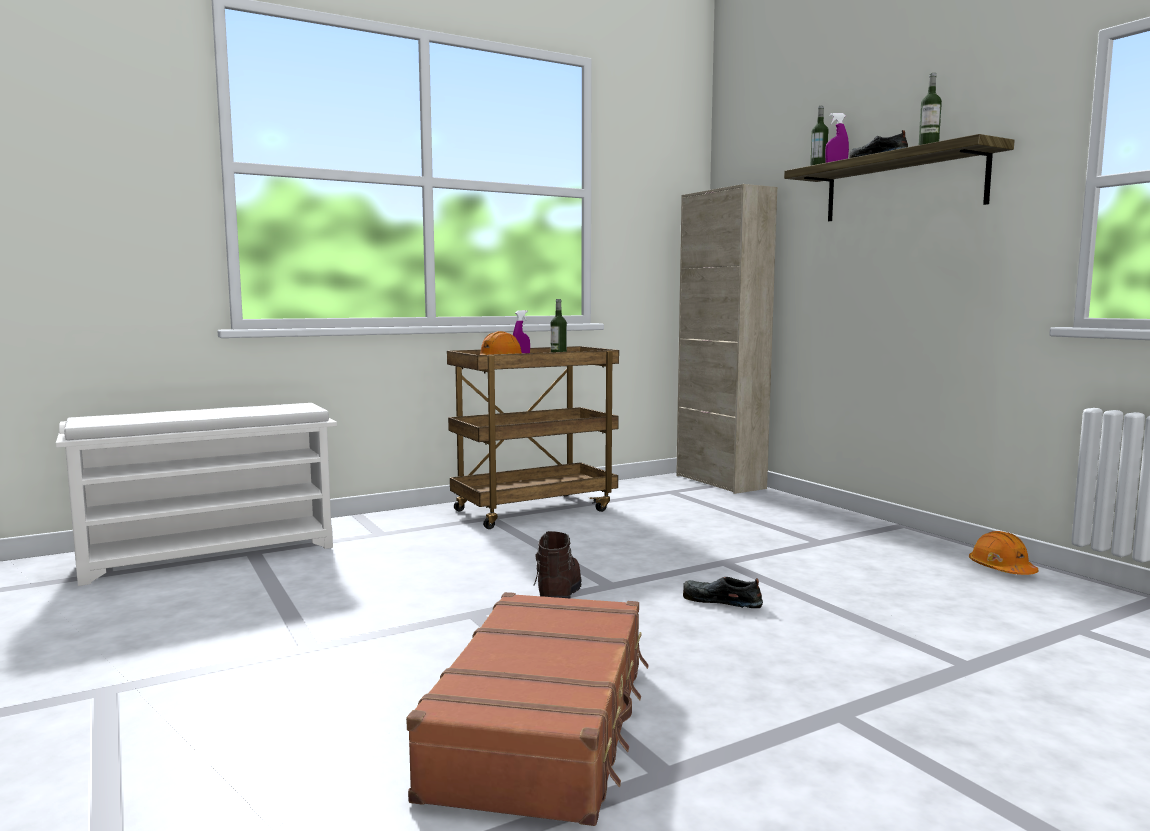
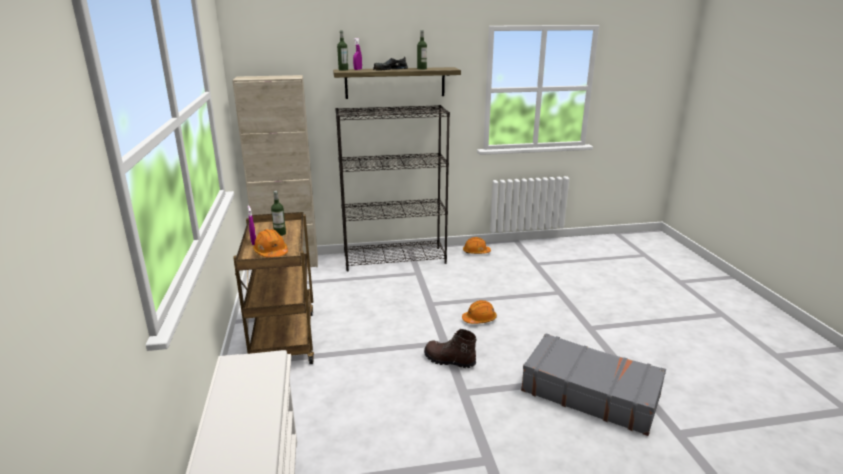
camera: 70 degrees left, 15 degrees up
brown suitcase [406,592,648,826] -> grey suitcase [521,334,666,436]
black shoe [683,577,763,608] -> orange hard hat [462,300,497,324]
none -> black bookcase [335,105,450,271]

